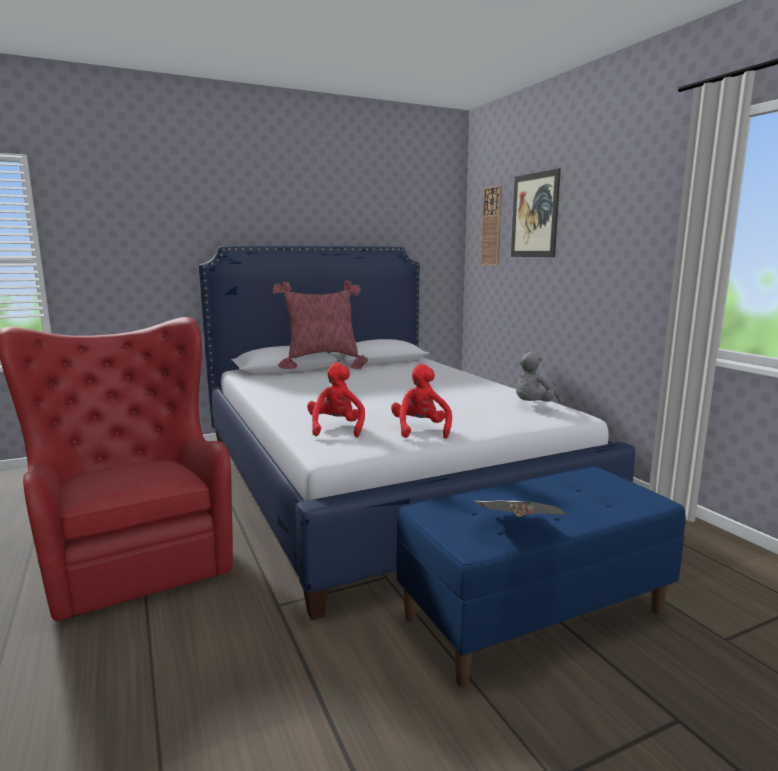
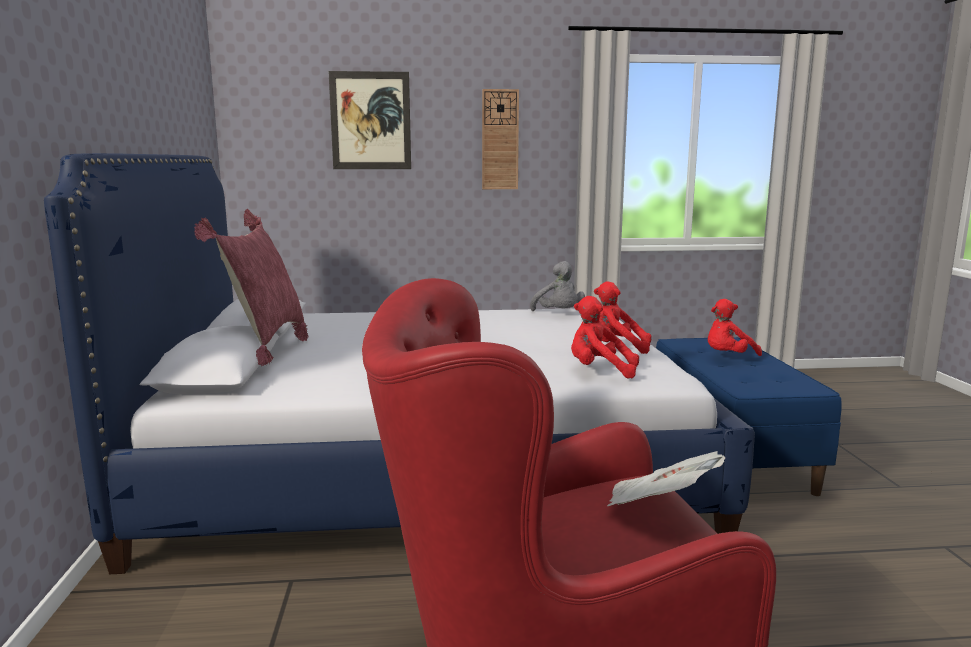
camera: 70 degrees left, 0 degrees up
newspaper [475,500,567,517] -> newspaper moved to [607,451,725,506]
wall clock [481,185,502,266] -> wall clock moved to [482,89,519,189]
none -> red plush toy [708,299,762,356]

